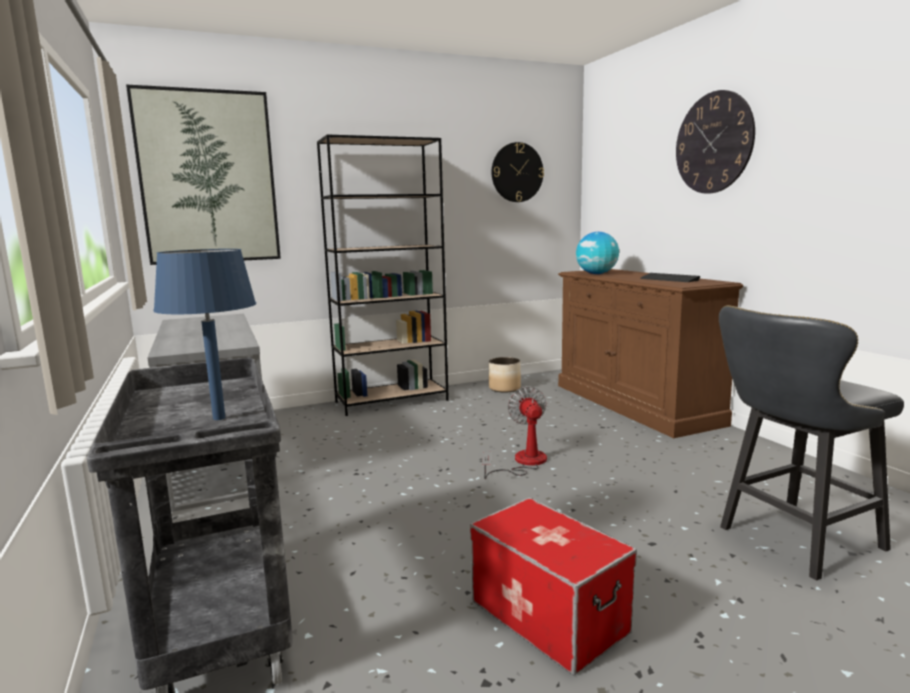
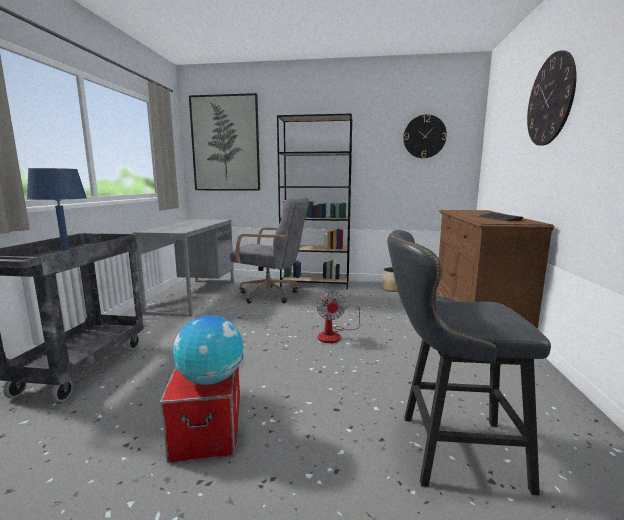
camera: 30 degrees right, 0 degrees up
fan [482,386,547,479] -> fan turned 150 degrees clockwise [317,291,361,343]
globe [576,232,619,274] -> globe moved to [173,315,243,385]
none -> grey office chair [230,197,310,304]

